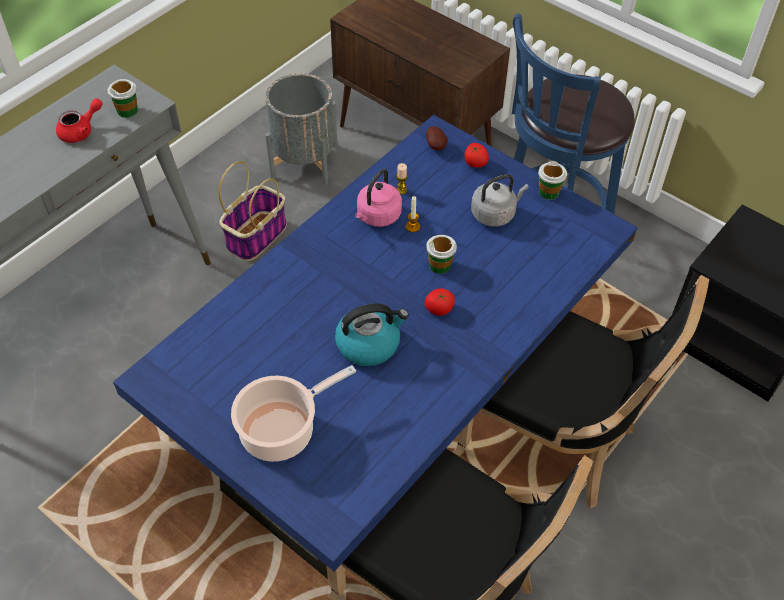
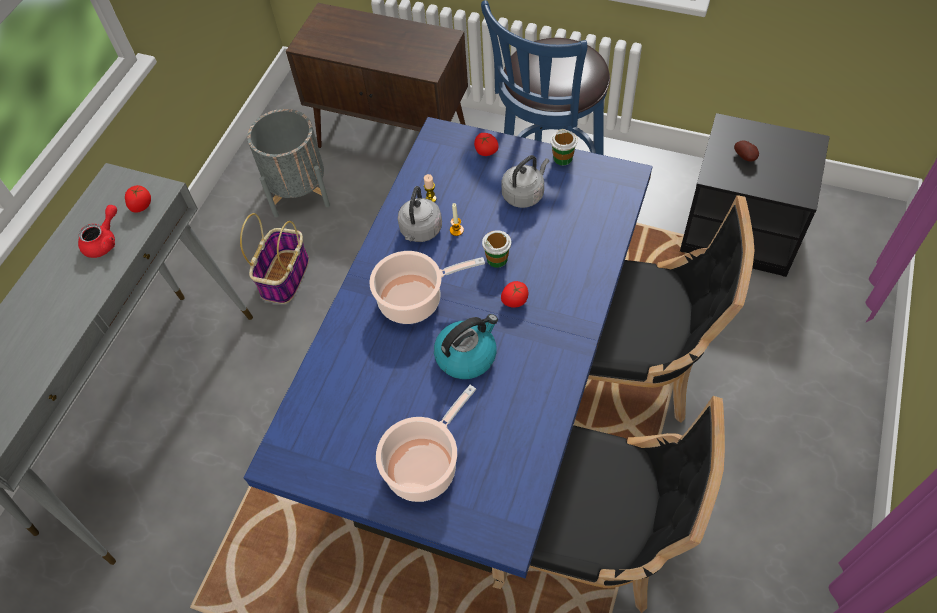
camera: 15 degrees left, 5 degrees up
cup [108,79,138,118] -> tomato [125,185,151,213]
pink kettle [355,169,402,227] -> grey kettle [398,186,442,242]
potato [426,126,448,150] -> potato moved to [734,140,759,162]
none -> cooking pot [369,251,485,324]

